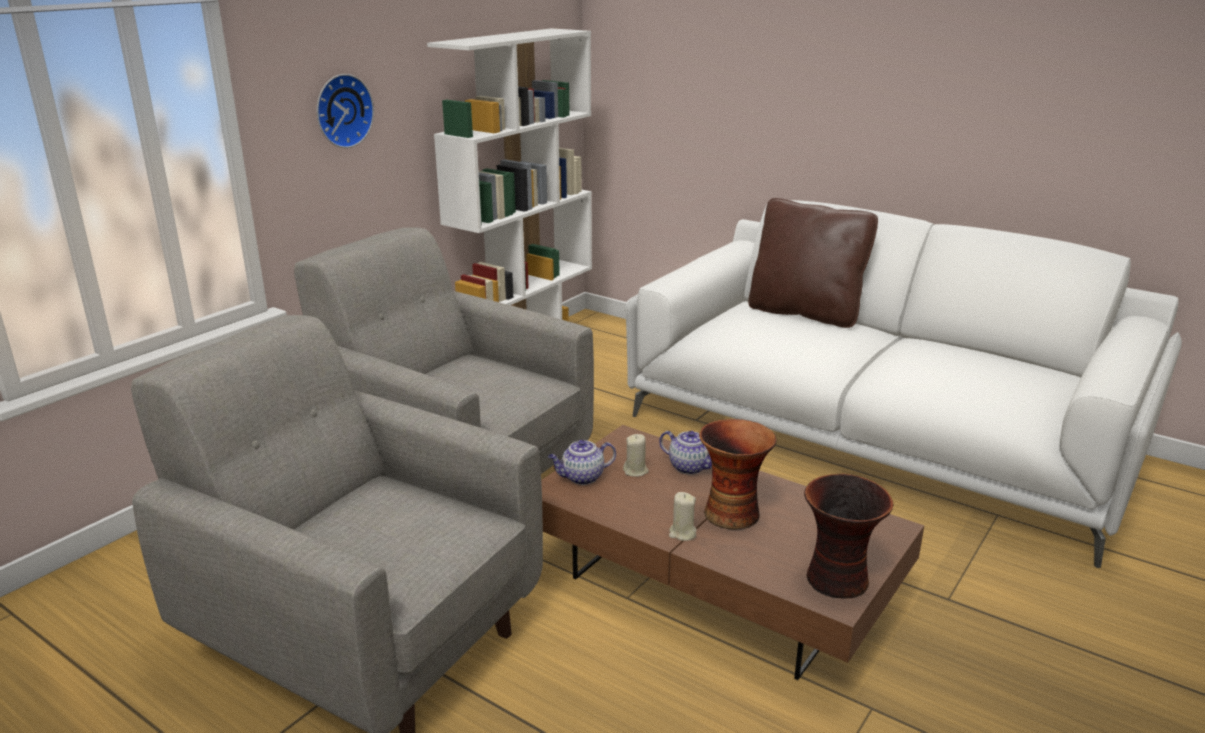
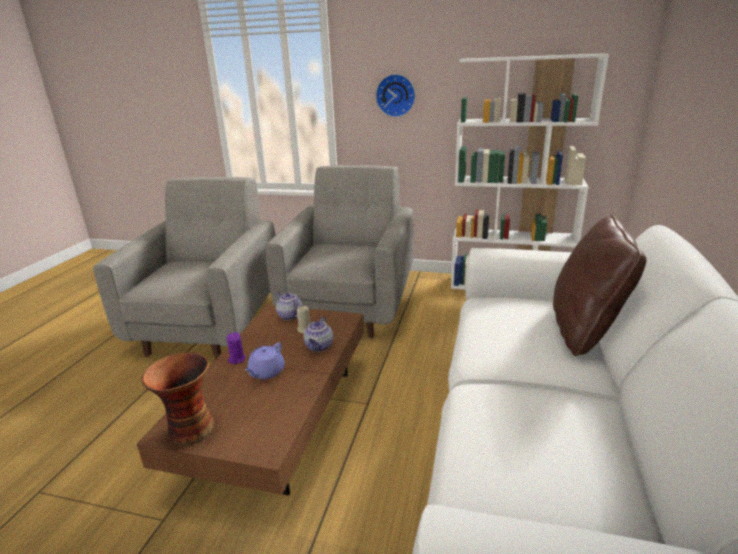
camera: 70 degrees right, 0 degrees up
beige candle [669,492,697,541] -> purple candle [227,332,246,364]
vase [699,419,776,530] -> purple teapot [245,343,285,379]

